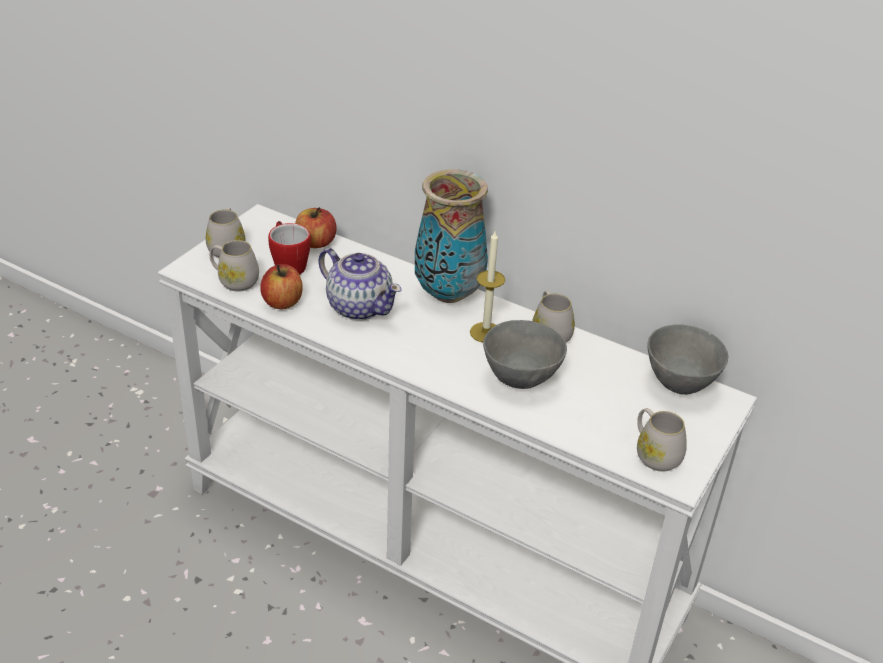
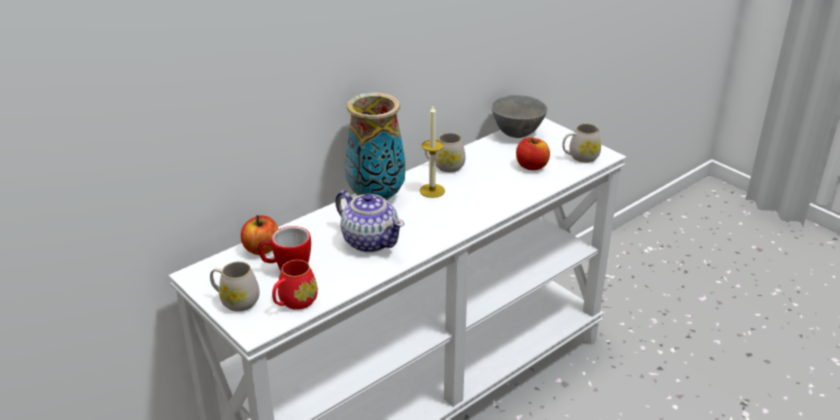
camera: 70 degrees left, 5 degrees down
white mug [210,240,259,292] -> red mug [272,260,318,310]
apple [260,264,303,309] -> apple moved to [516,137,550,170]
teapot [318,248,402,320] -> teapot turned 75 degrees clockwise [335,190,404,252]
grey bowl [483,320,567,389] -> none

